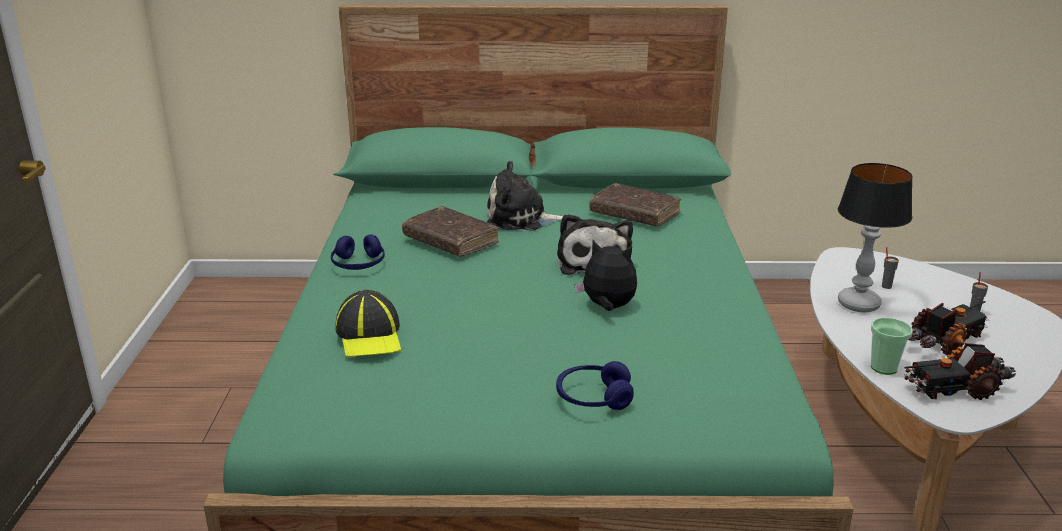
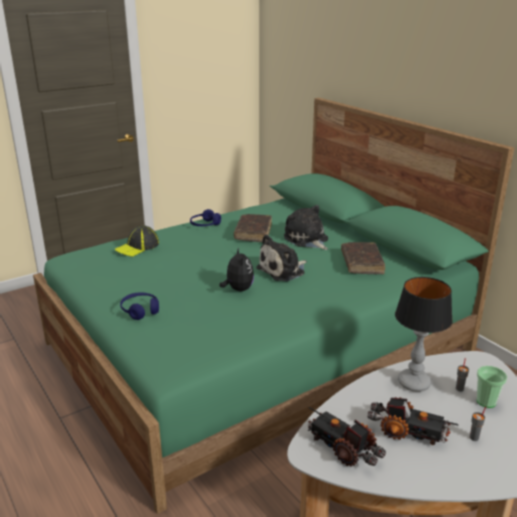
camera: 55 degrees right, 0 degrees up
cup [871,317,912,375] -> cup moved to [477,366,507,408]

